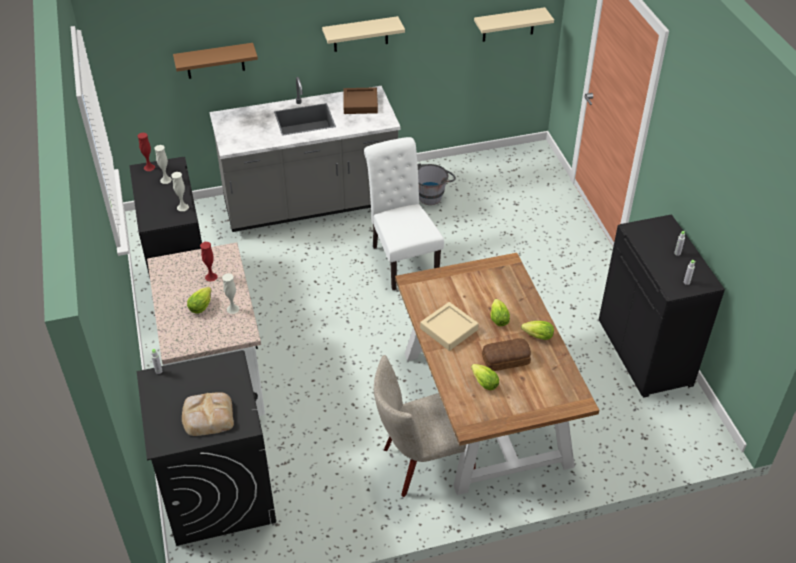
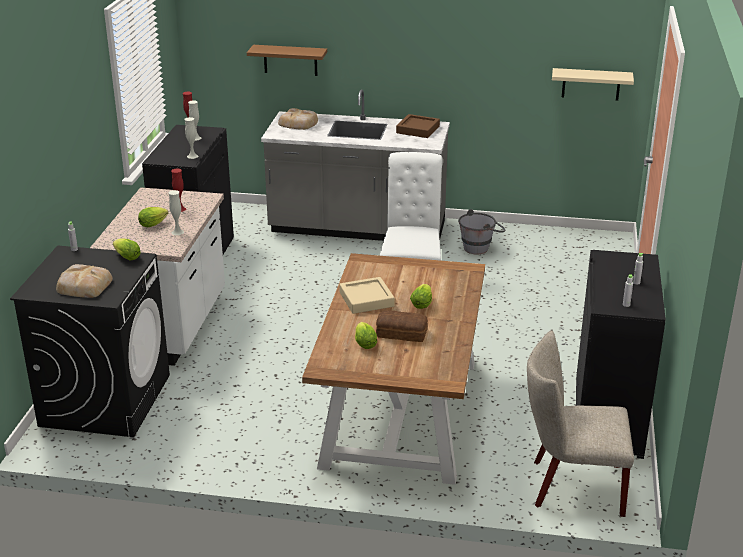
camera: 25 degrees right, 15 degrees down
beige shelf [322,16,405,52] -> none
beige chair [374,355,476,497] -> beige chair moved to [527,331,634,517]
lettuce [521,321,554,340] -> lettuce moved to [113,238,141,260]
none -> bread [278,108,318,130]

